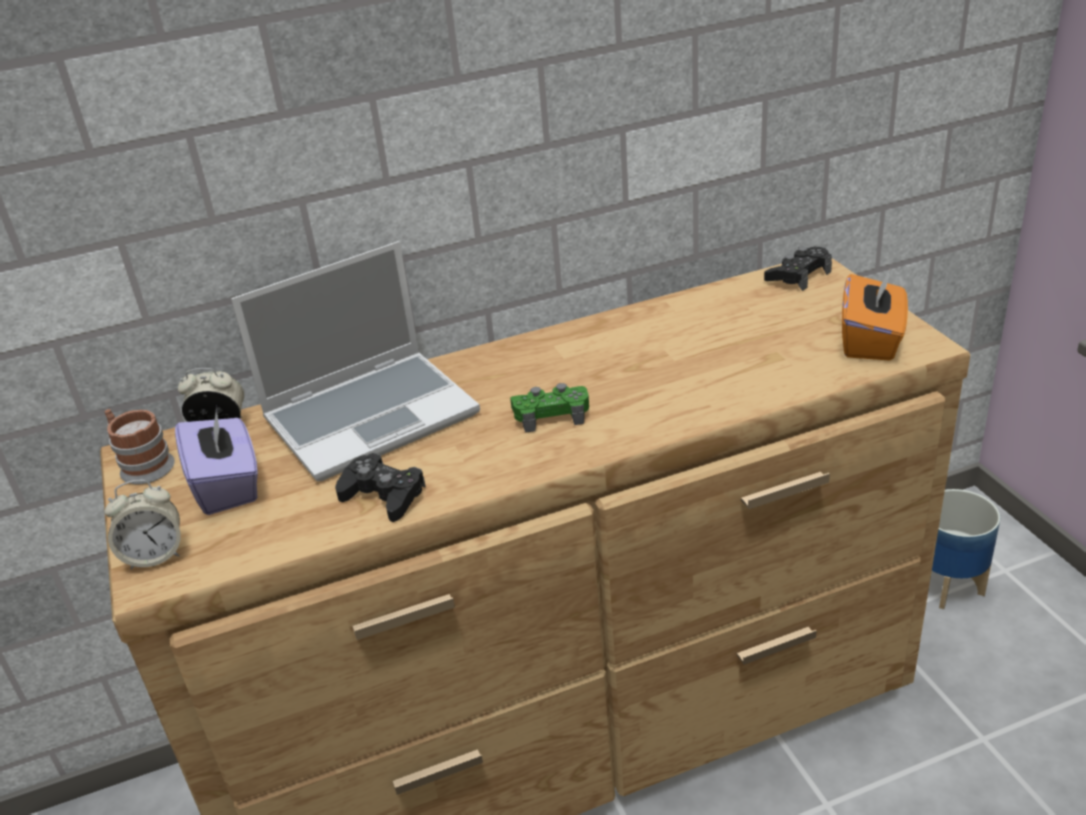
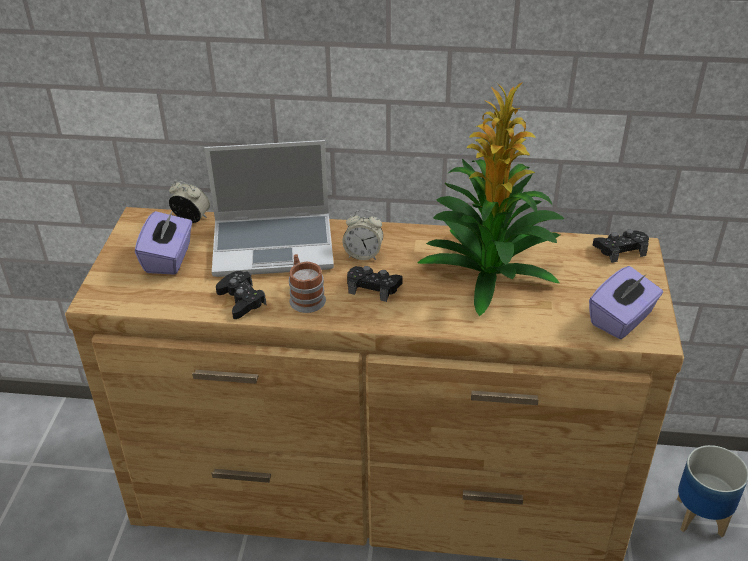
camera: 25 degrees right, 5 degrees up
mug [105,409,175,484] -> mug moved to [289,254,326,313]
alarm clock [105,480,181,570] -> alarm clock moved to [342,210,383,260]
green game controller [510,383,589,433] -> black game controller [347,266,403,302]
orange tissue box [842,270,908,361] -> purple tissue box [589,266,663,339]
none -> potted plant [417,82,565,316]

